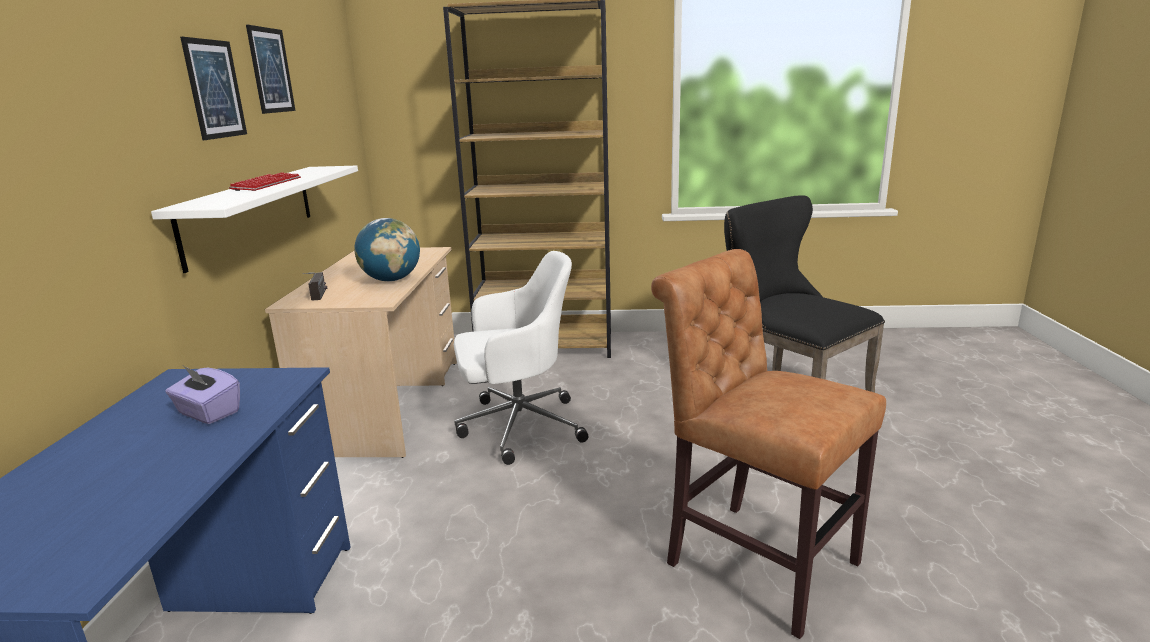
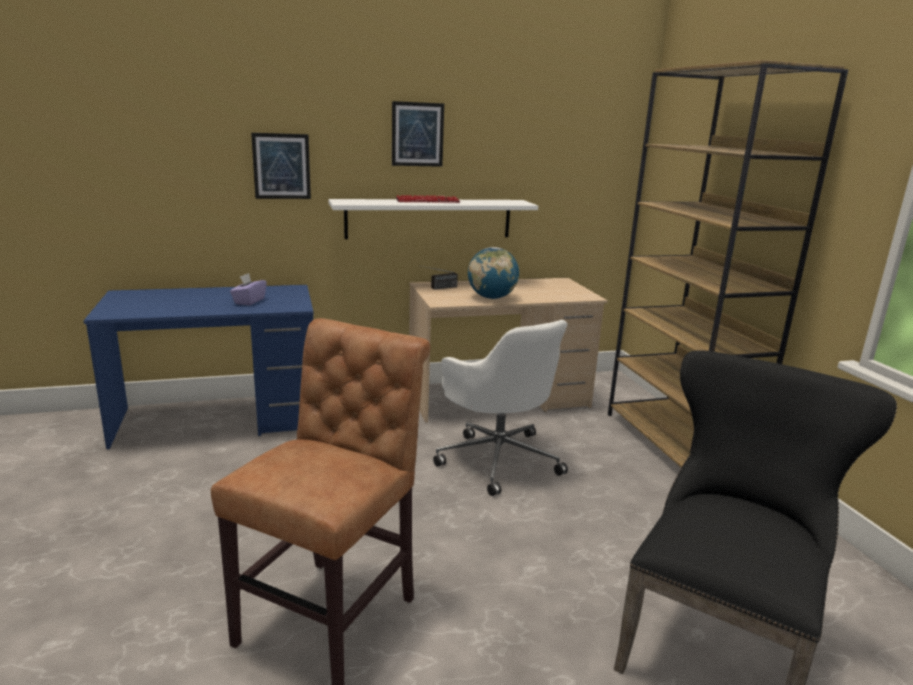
camera: 70 degrees right, 0 degrees up
picture [246,25,295,114] -> picture moved to [251,133,311,199]

